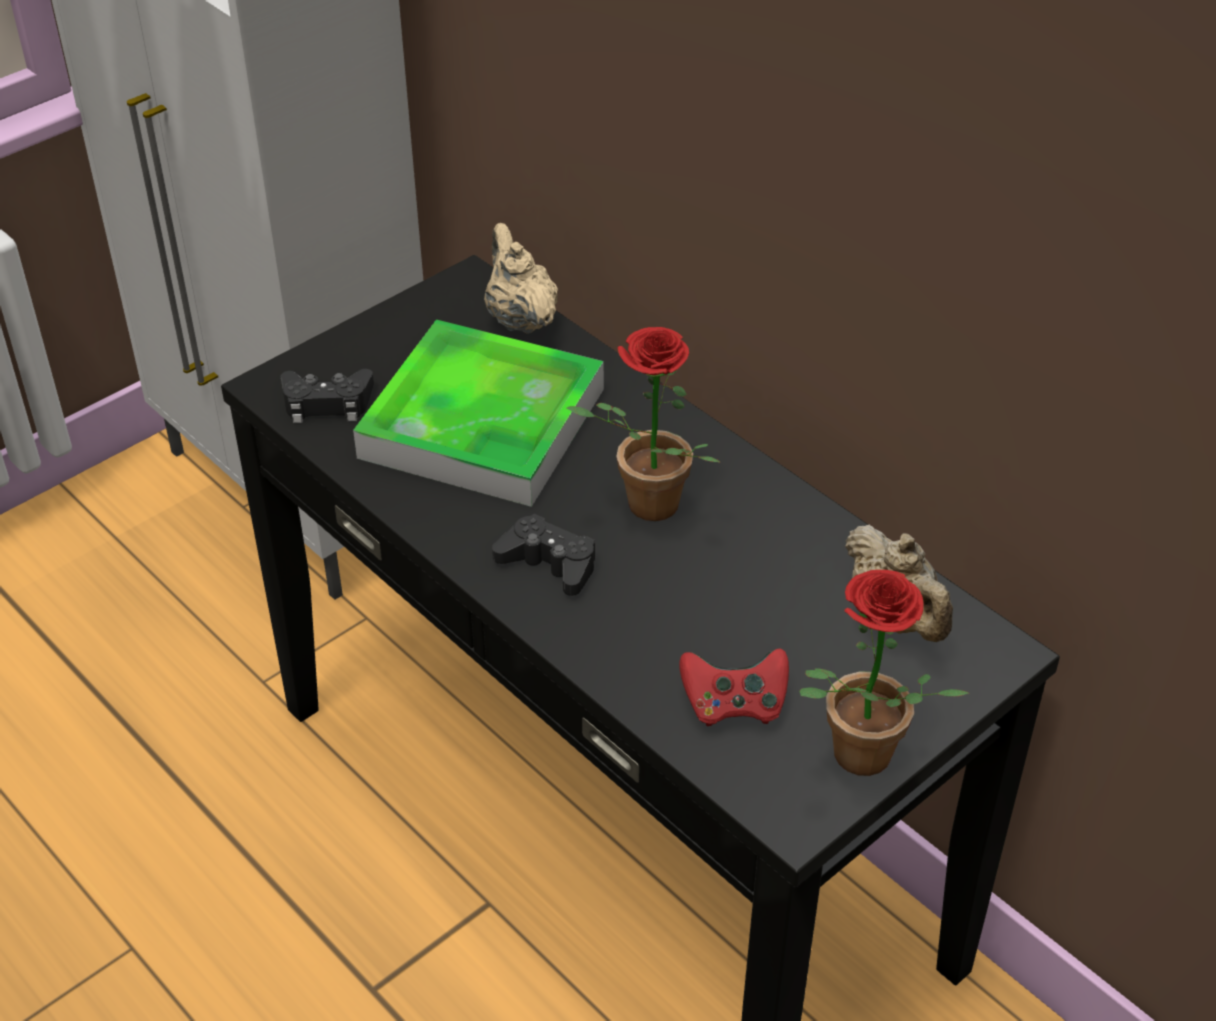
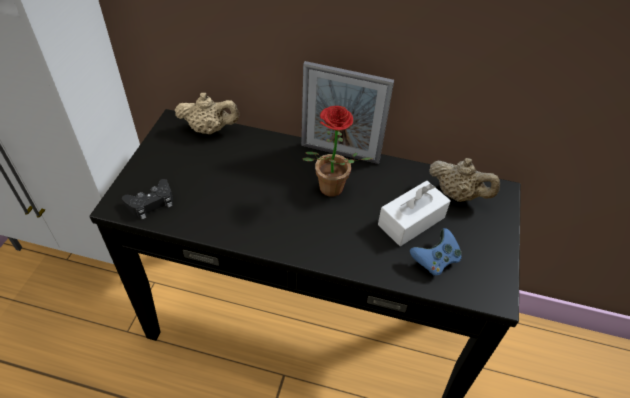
camera: 35 degrees left, 5 degrees up
tray [353,319,604,507] -> none
beige teapot [484,223,558,334] -> beige teapot turned 150 degrees clockwise [175,93,239,134]
black game controller [492,514,595,596] -> none
red game controller [679,648,789,726] -> blue game controller [410,228,461,276]
potted plant [799,570,969,776] -> none
none -> picture frame [301,61,394,164]
none -> white tissue box [378,181,451,246]

